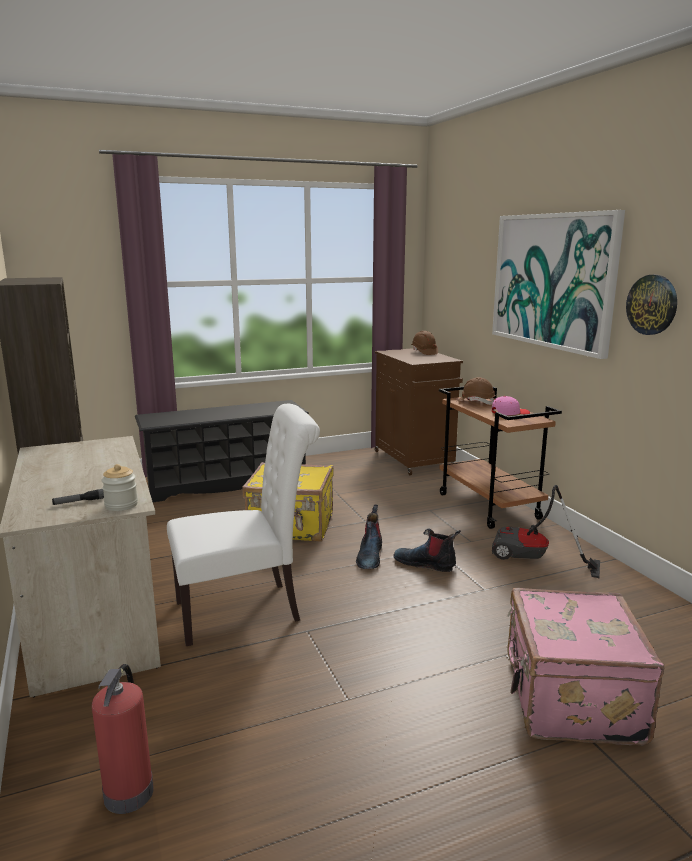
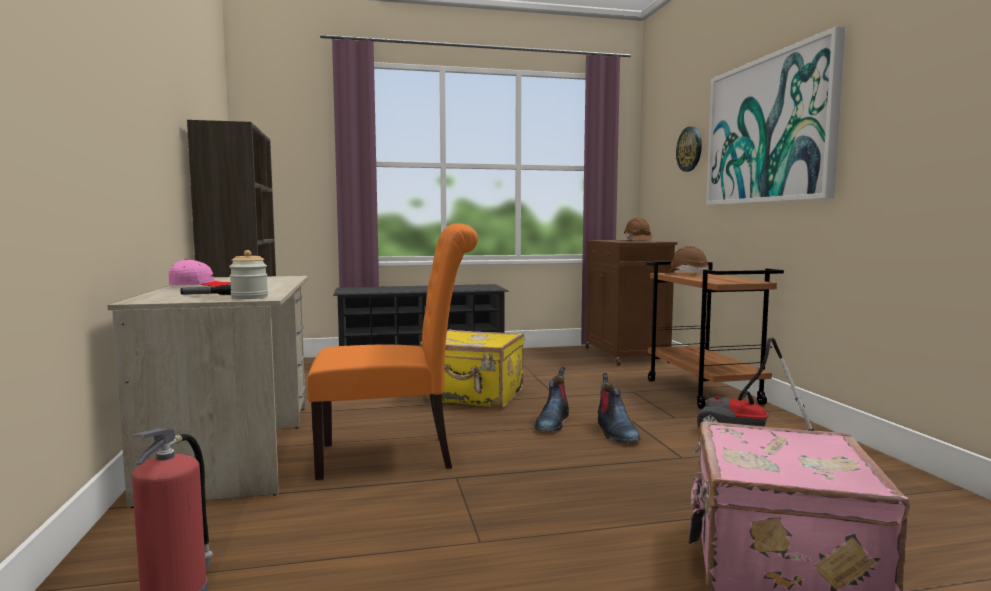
camera: 10 degrees right, 10 degrees down
white chair [167,404,320,646] -> orange chair [307,223,478,480]
boot [393,529,461,572] -> boot turned 135 degrees counterclockwise [598,373,641,443]
pink cap [492,396,530,415] -> pink cap moved to [169,259,231,287]
wall clock [626,275,677,335] -> wall clock moved to [676,127,702,172]

